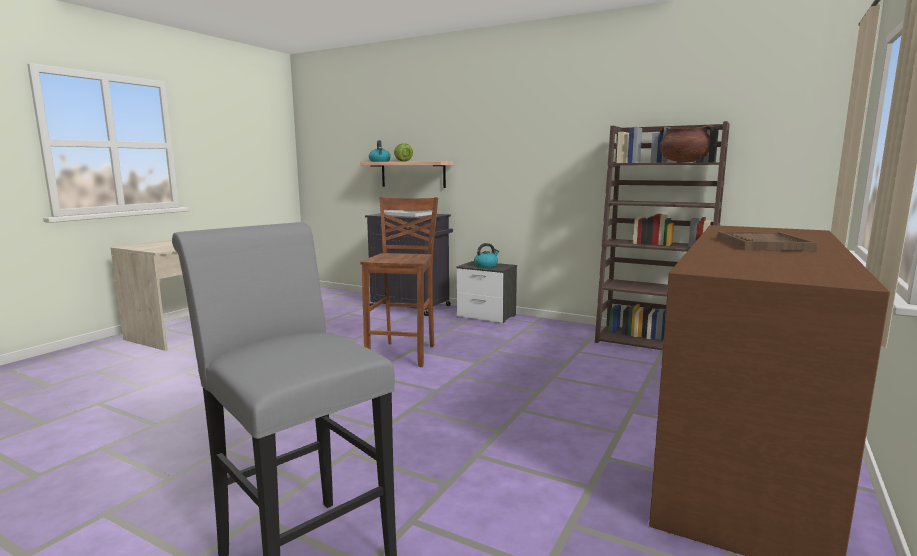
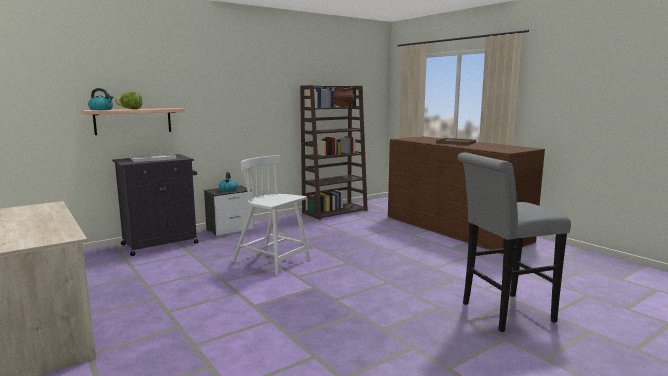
camera: 65 degrees left, 0 degrees up
brown stool [361,197,438,367] -> white chair [232,155,310,276]

